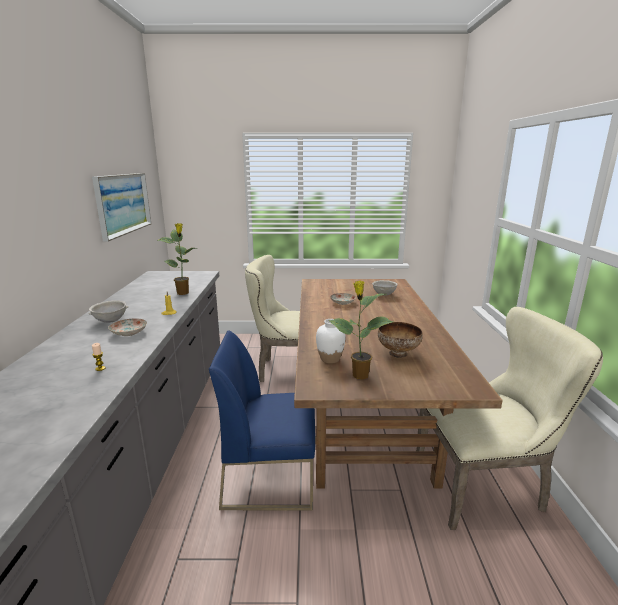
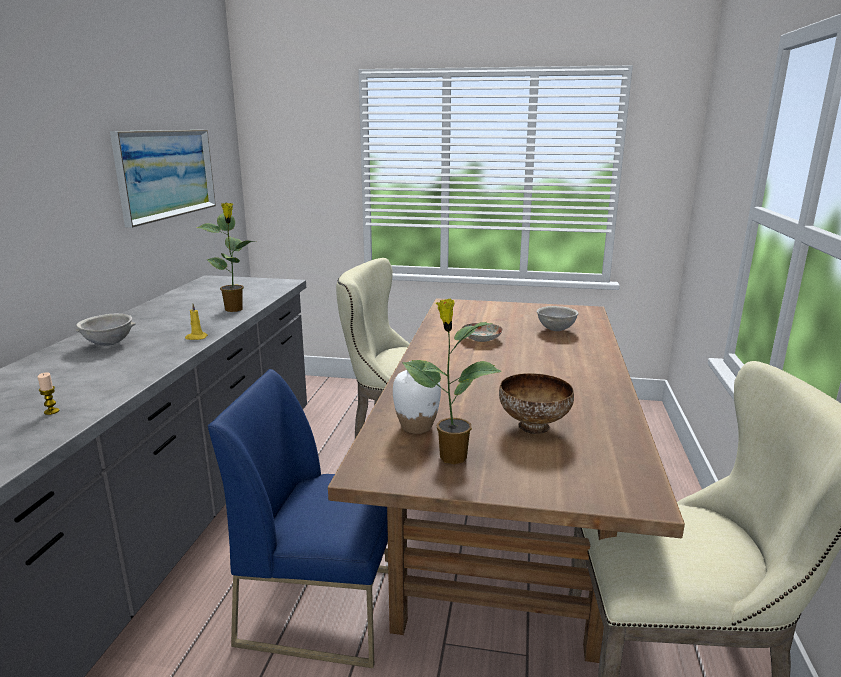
camera: 10 degrees right, 0 degrees up
plate [108,318,147,336] -> none

